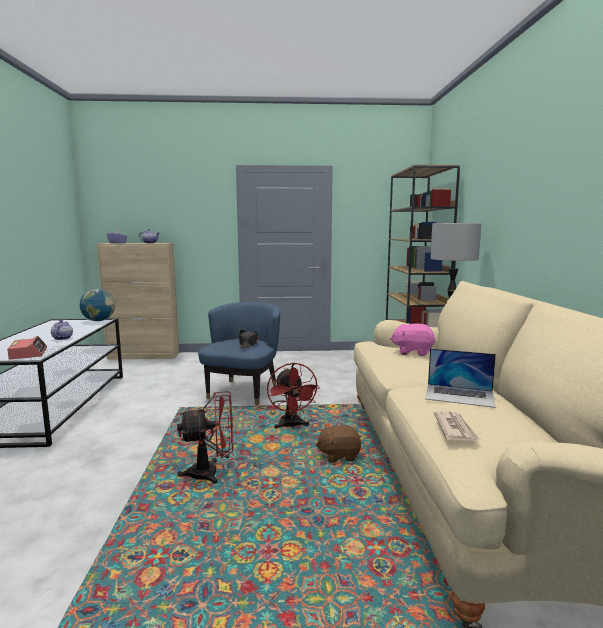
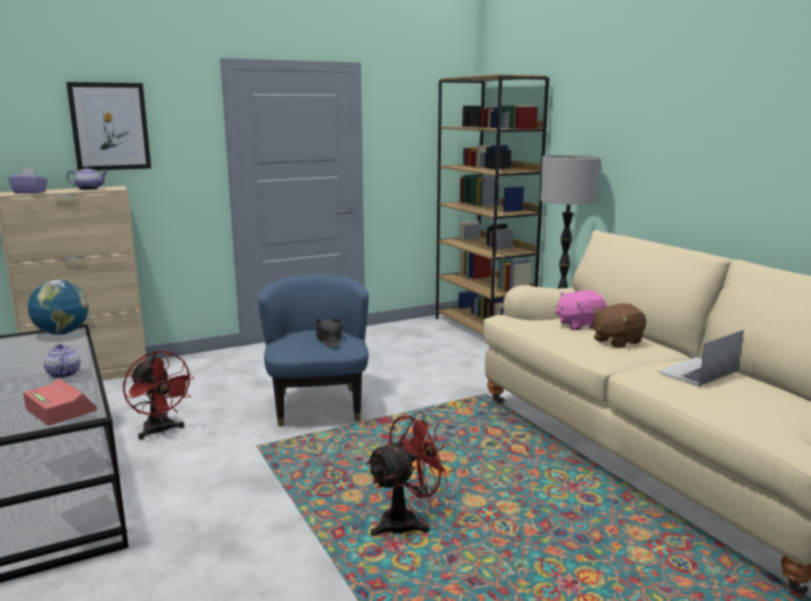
camera: 25 degrees left, 5 degrees up
red fan [267,362,319,429] -> red fan moved to [123,351,194,440]
brown plush toy [315,425,361,463] -> brown plush toy moved to [593,303,646,348]
laptop [425,348,496,408] -> laptop turned 150 degrees clockwise [657,330,744,387]
newspaper [434,411,480,441] -> none
none -> picture [66,82,151,171]

